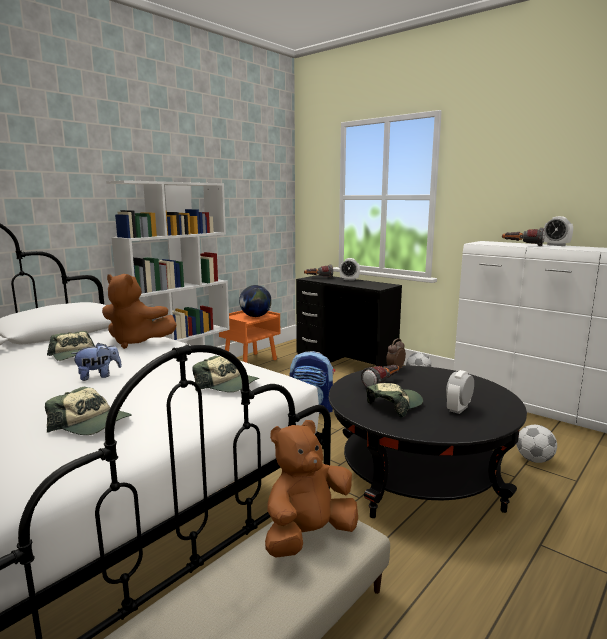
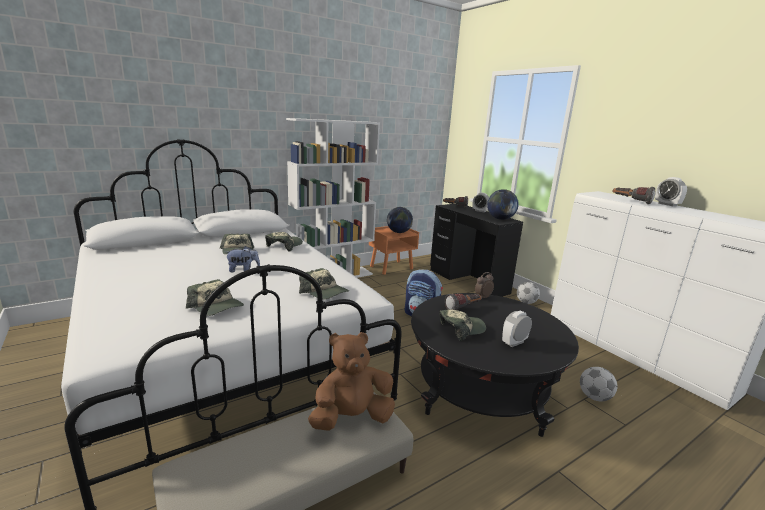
camera: 15 degrees right, 5 degrees up
brown plush toy [102,274,177,349] -> cap [265,232,303,252]
none -> globe [487,189,519,220]

